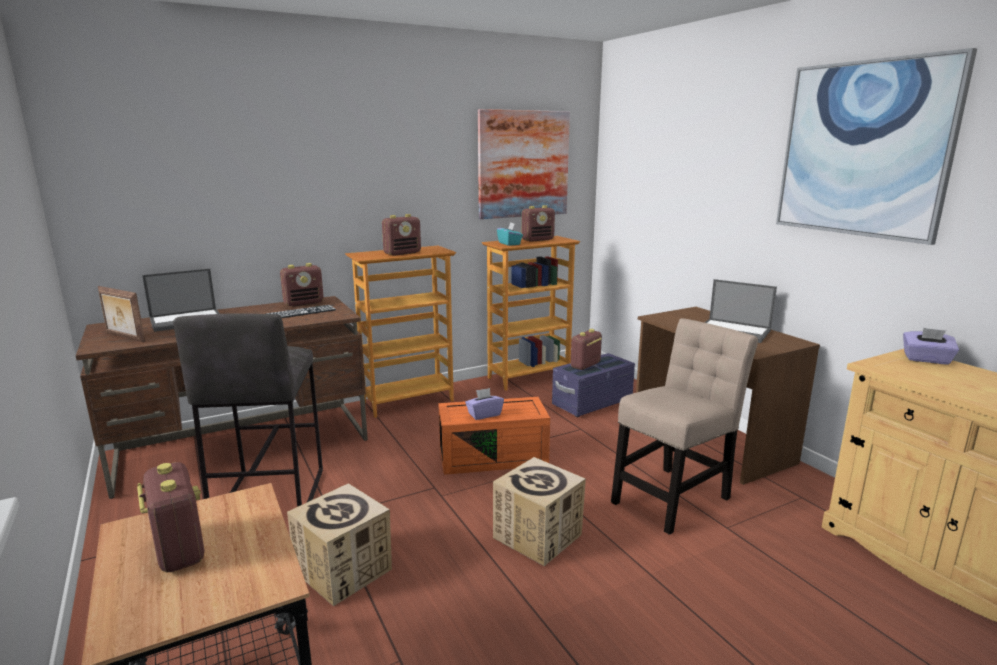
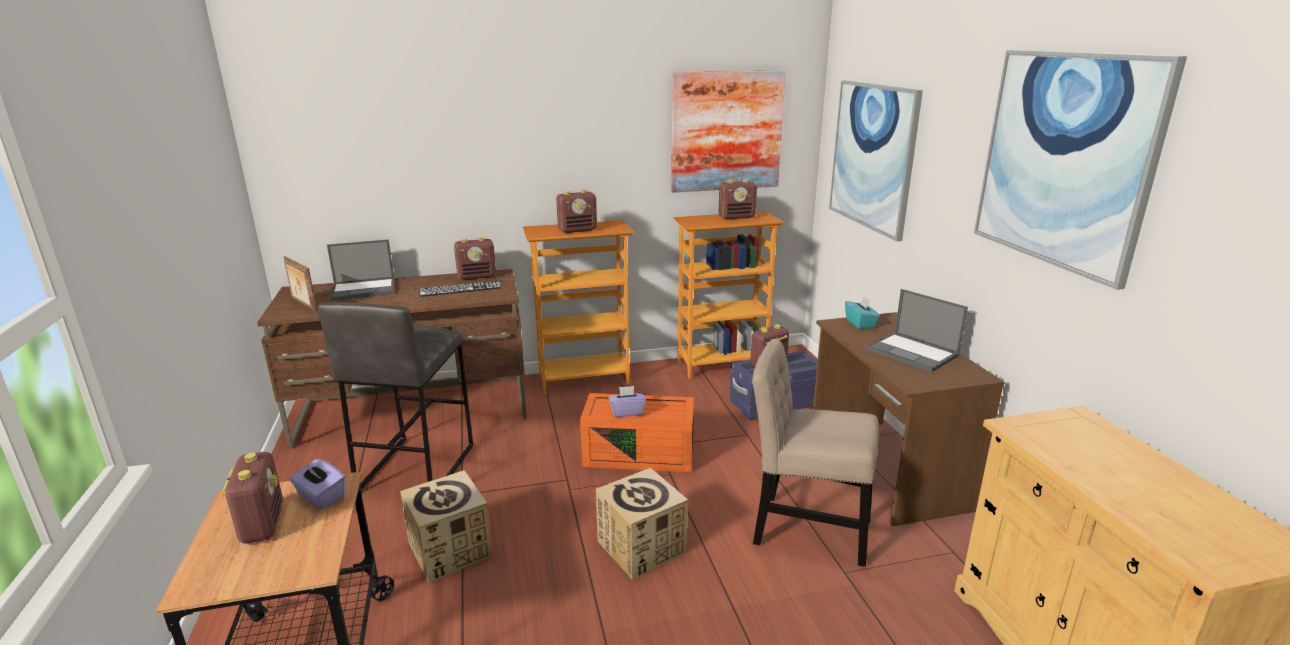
camera: 15 degrees right, 5 degrees up
turquoise tissue box [497,222,523,246] -> turquoise tissue box moved to [845,296,880,329]
beige chair [611,318,758,535] -> beige chair turned 135 degrees counterclockwise [752,339,879,567]
purple tissue box [903,328,959,365] -> purple tissue box moved to [289,459,345,510]
none -> picture [829,81,923,241]

